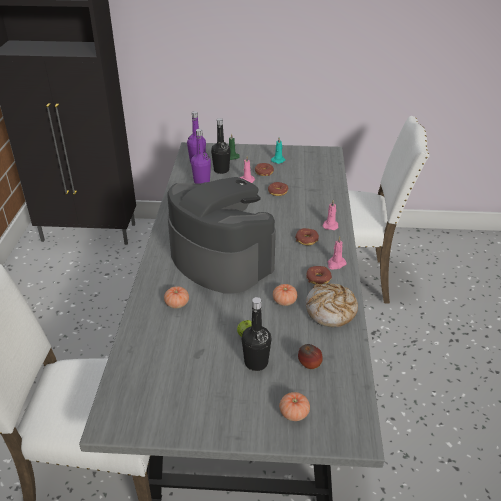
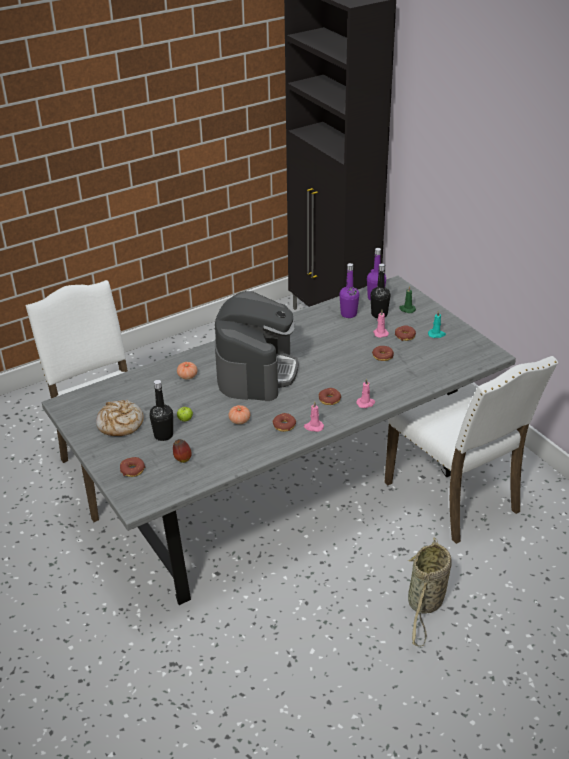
camera: 55 degrees right, 0 degrees up
tomato [279,392,310,421] -> donut [120,457,145,477]
bread [306,283,358,327] -> bread moved to [96,399,144,436]
none -> basket [408,537,452,647]

